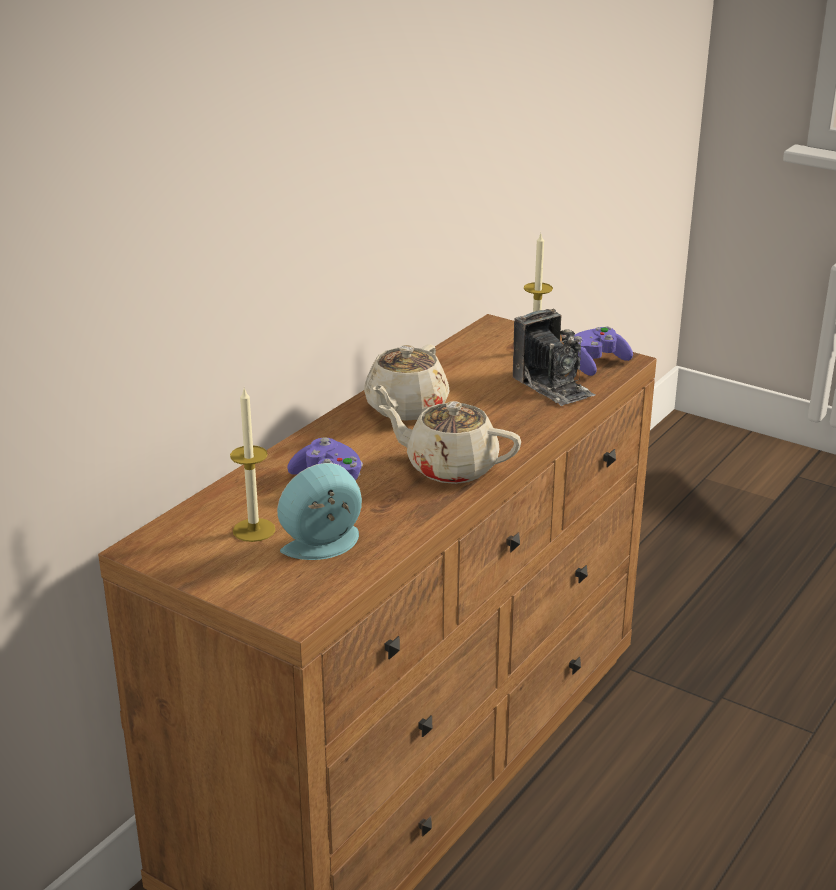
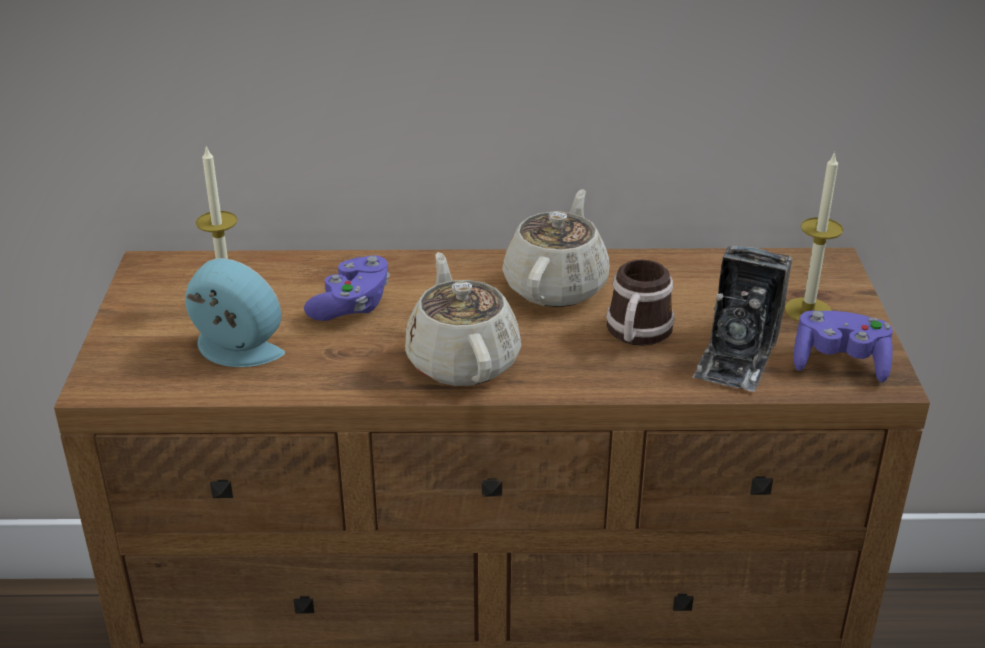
camera: 55 degrees right, 5 degrees up
beige teapot [364,344,450,421] -> beige teapot turned 120 degrees clockwise [502,189,610,307]
none -> mug [606,260,675,346]

